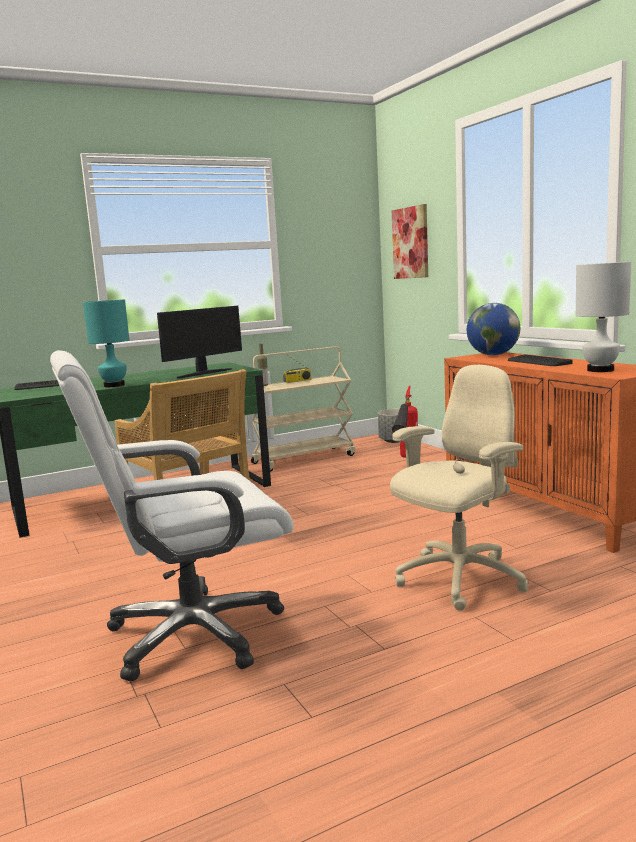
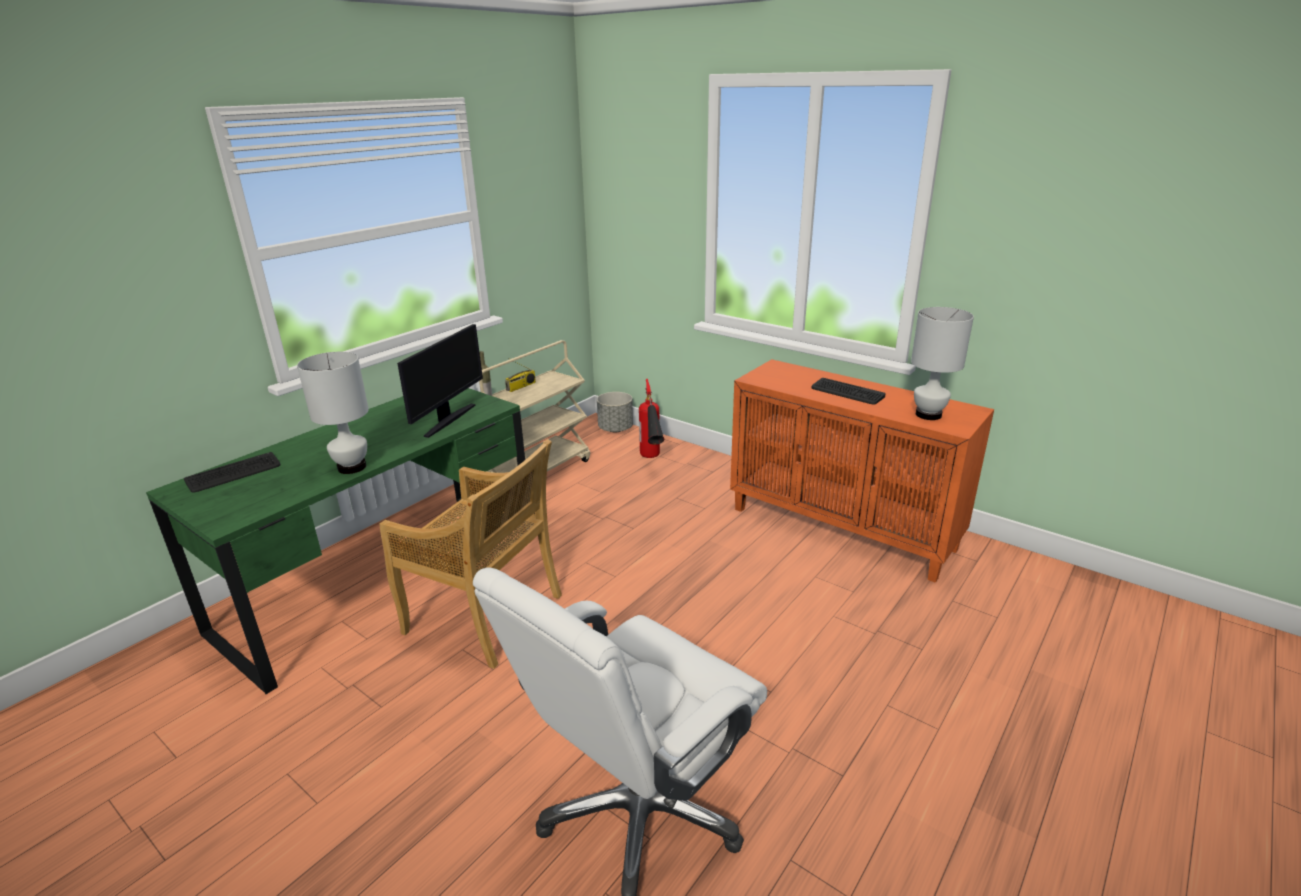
camera: 25 degrees left, 15 degrees up
turquoise table lamp [83,300,129,387] -> white table lamp [297,352,369,474]
beige office chair [390,365,529,611] -> none
picture [392,204,428,279] -> none
globe [467,303,520,355] -> none

